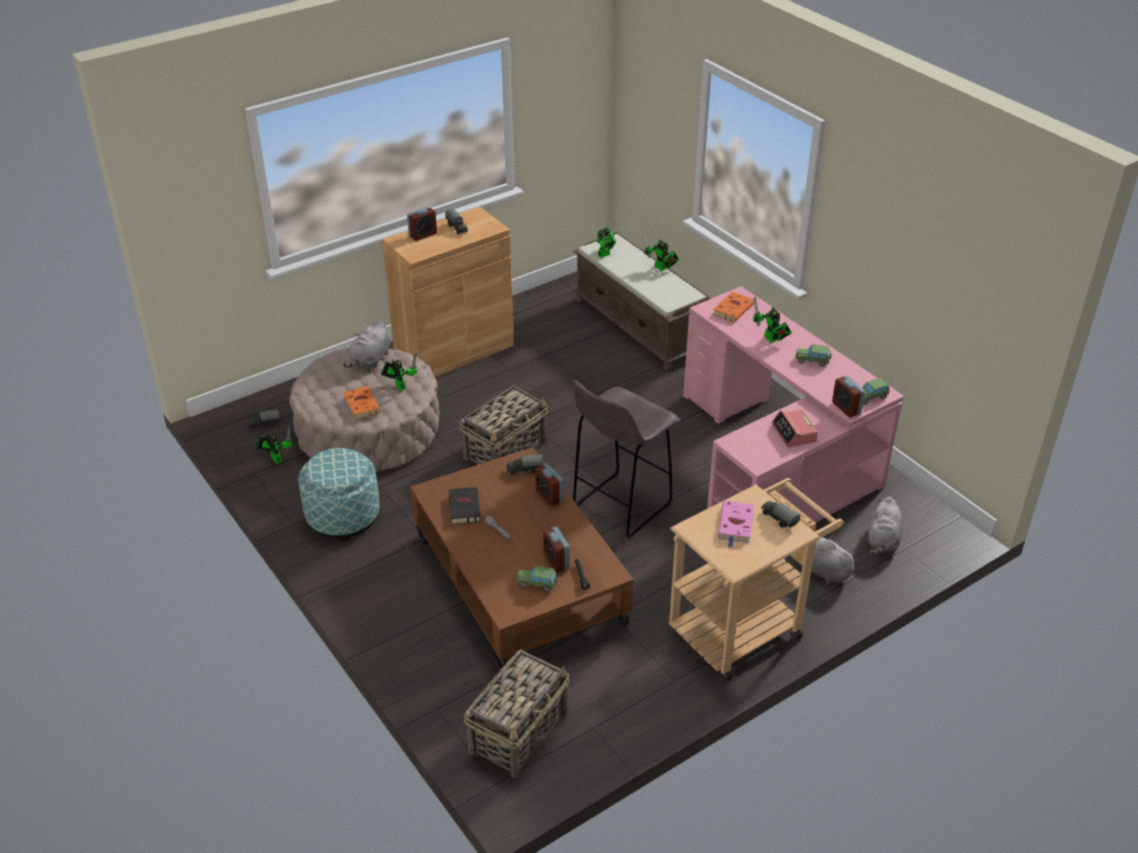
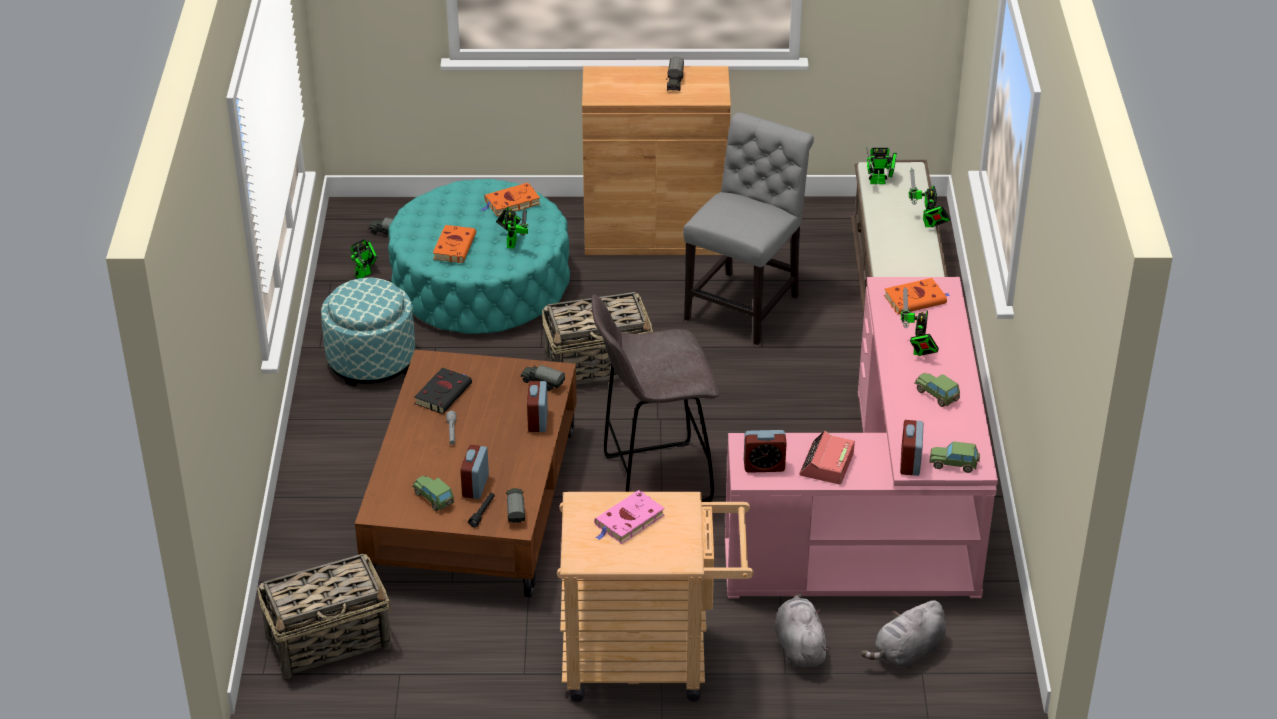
camera: 35 degrees right, 0 degrees up
toy robot [256,427,292,464] -> toy robot turned 45 degrees clockwise [351,239,378,278]
beige ottoman [289,348,440,472] -> turquoise ottoman [388,179,570,334]
grey plush toy [343,320,391,368] -> orange book [481,183,540,216]
alarm clock [407,206,437,241] -> alarm clock moved to [744,430,787,473]
toy truck [761,501,800,528] -> toy truck moved to [506,488,525,523]
none -> grey chair [683,112,814,345]

